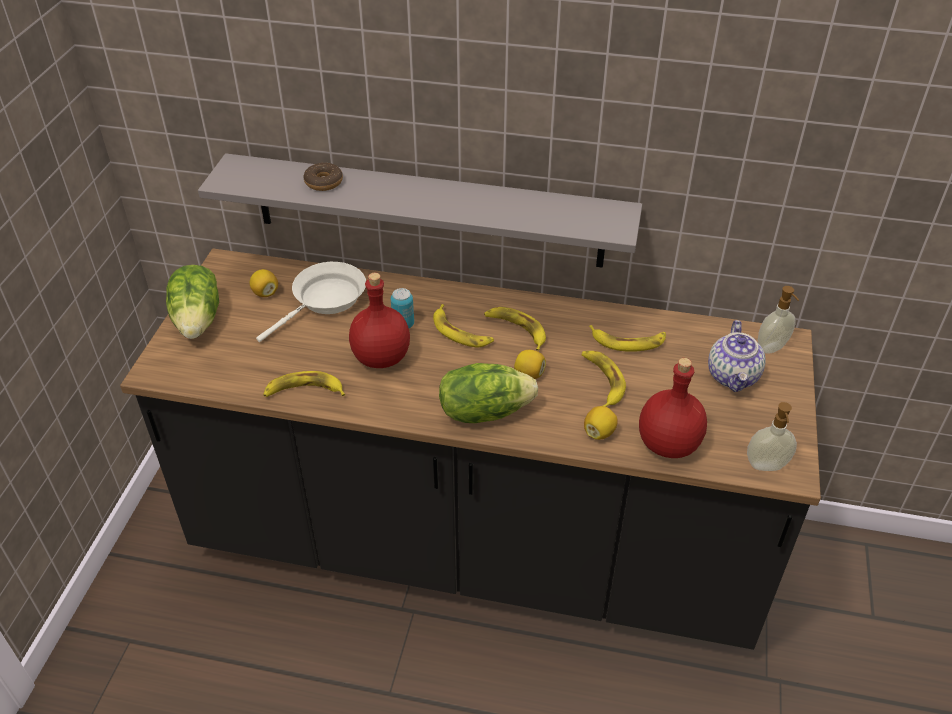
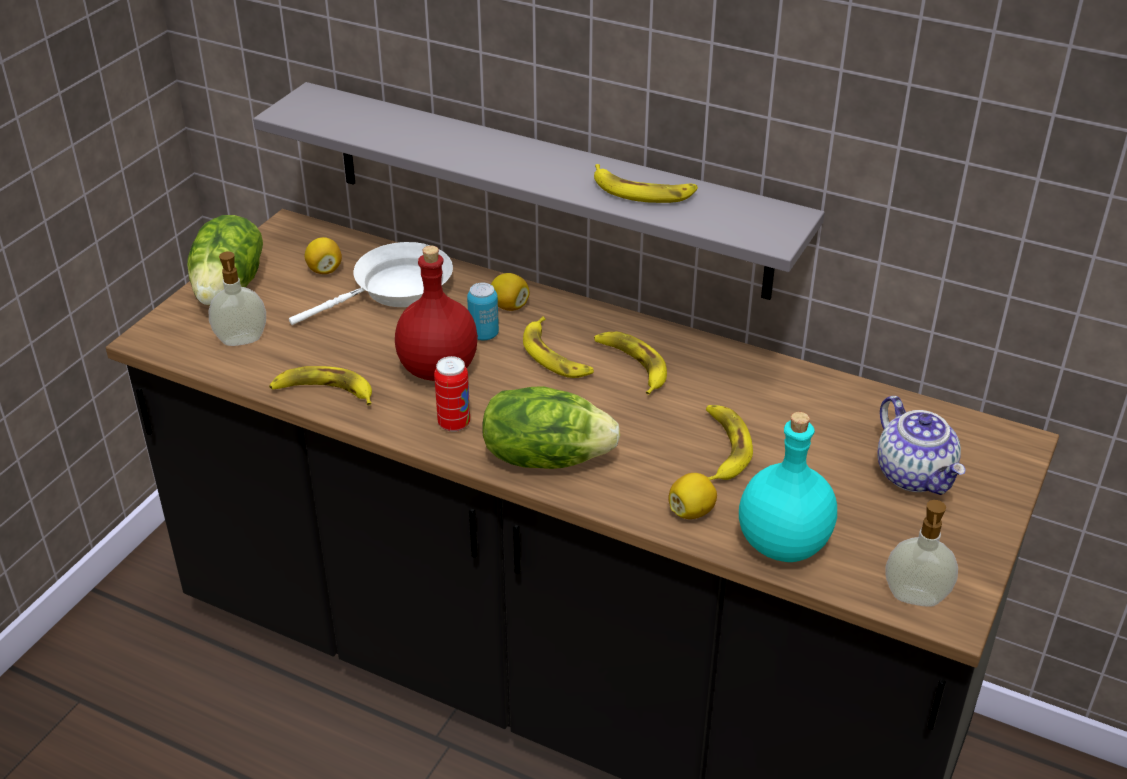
camera: 15 degrees right, 5 degrees down
donut [304,163,343,191] -> none
lemon [514,350,546,379] -> lemon moved to [491,273,530,311]
banana [589,325,666,352] -> banana moved to [594,164,698,203]
red bottle [639,358,707,458] -> turquoise bottle [739,412,837,562]
teapot [708,320,766,392] -> teapot turned 45 degrees counterclockwise [877,396,966,495]
soap dispenser [758,286,799,354] -> soap dispenser moved to [209,251,266,346]
none -> can [434,356,470,432]

